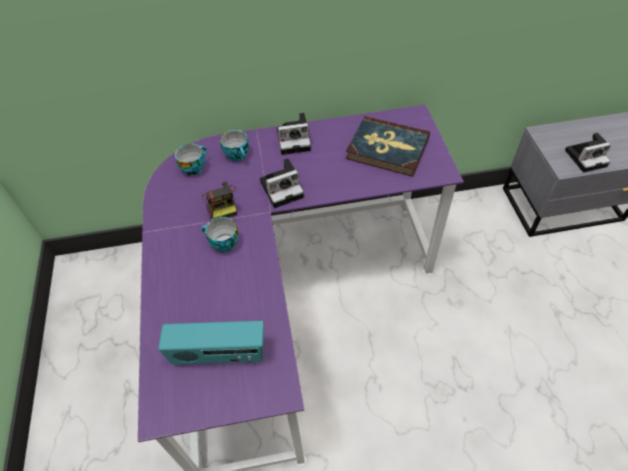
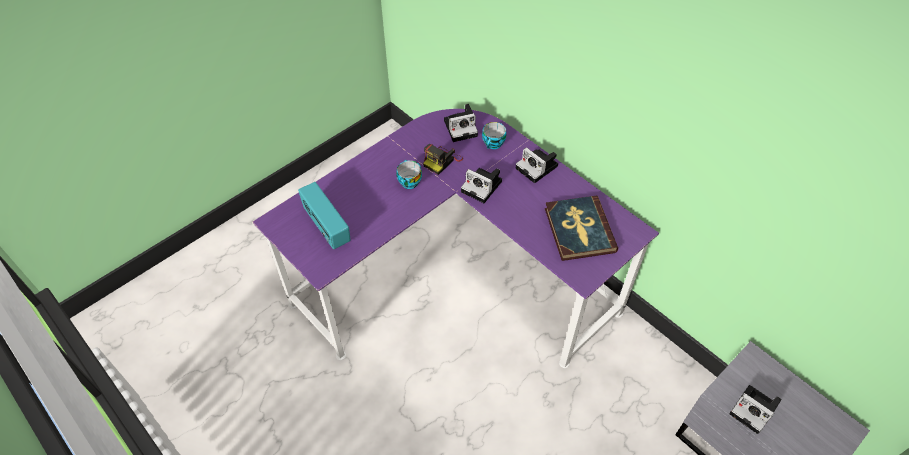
camera: 55 degrees right, 0 degrees up
cup [175,144,207,176] -> camera [444,104,478,142]

